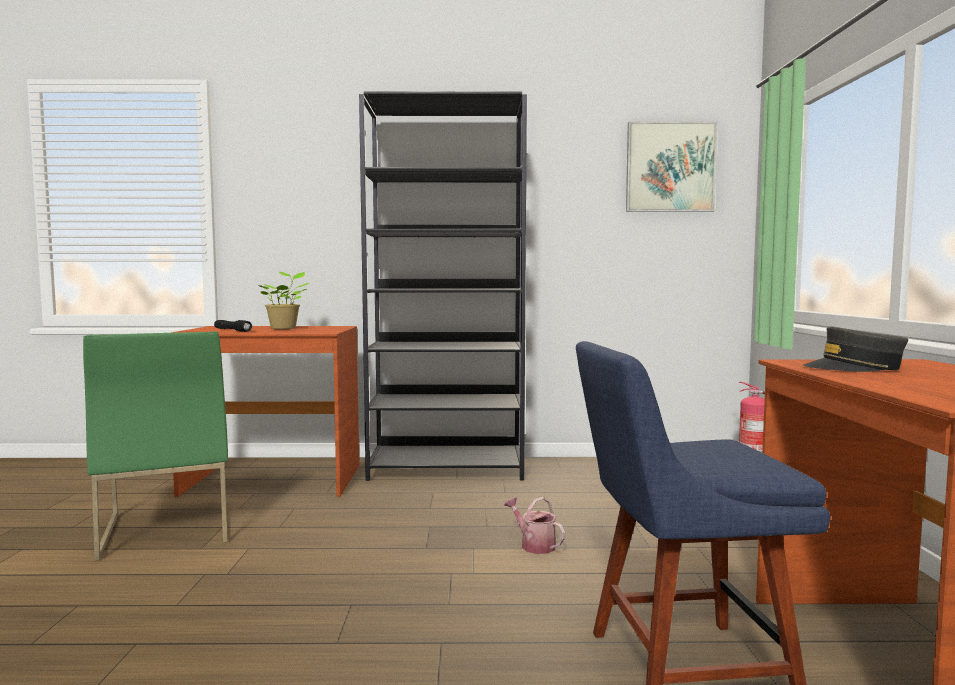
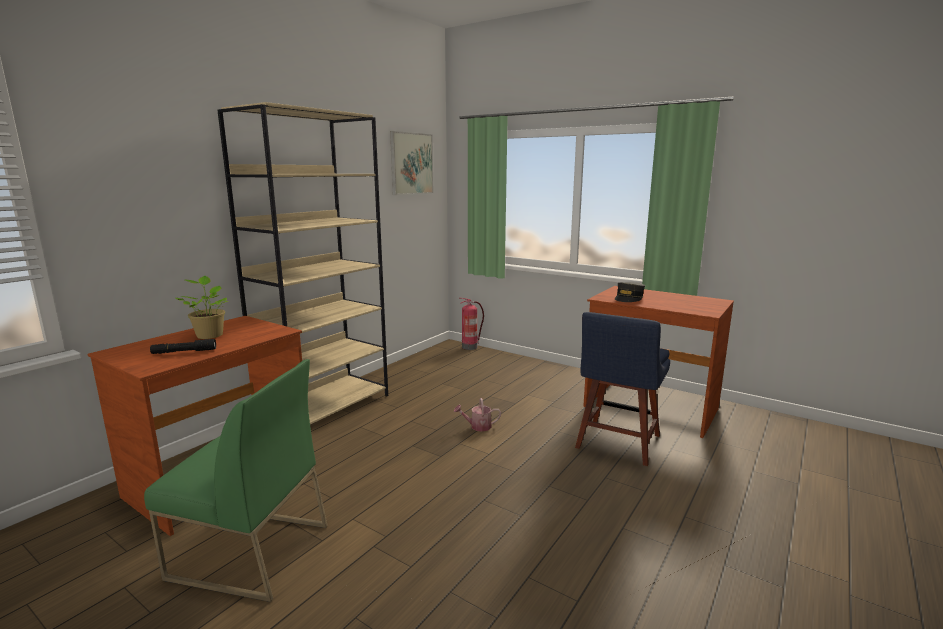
camera: 55 degrees left, 10 degrees up
black bookcase [359,91,527,481] -> beige bookcase [217,102,388,424]

